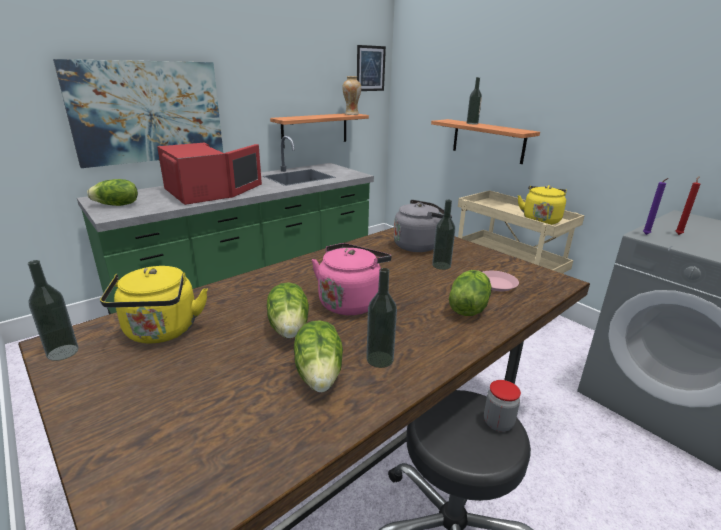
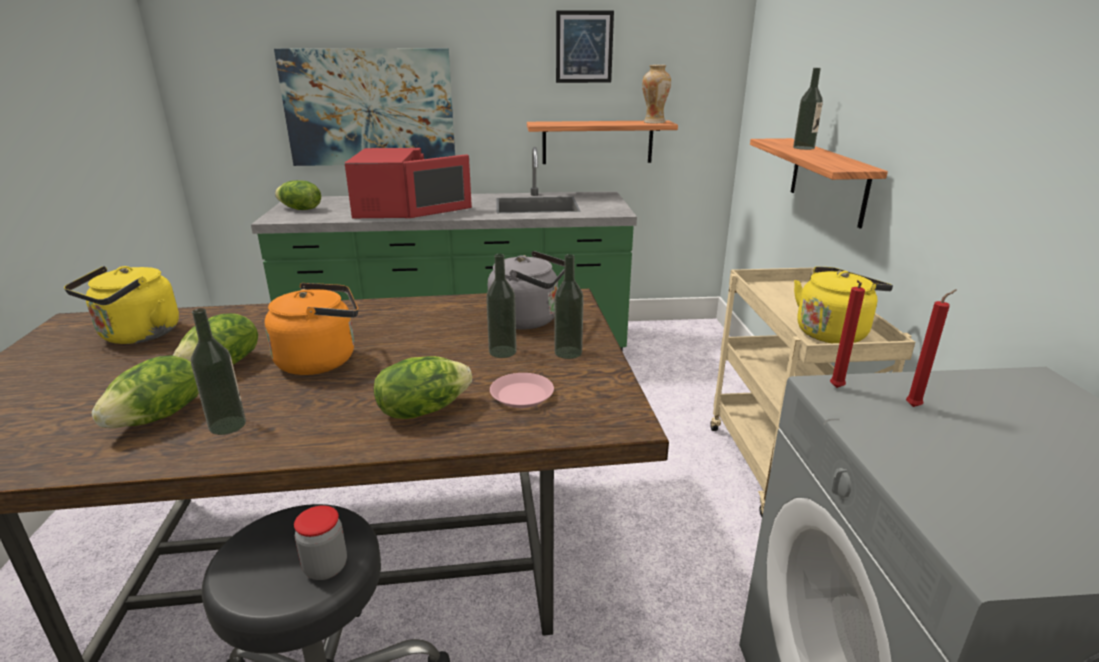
camera: 35 degrees right, 0 degrees up
bottle [28,260,79,361] -> bottle moved to [554,254,584,359]
pink kettle [312,243,392,315] -> orange kettle [264,283,358,375]
picture [357,45,386,91] -> picture moved to [556,10,614,83]
purple candle [643,178,668,235] -> red candle [830,280,865,388]

